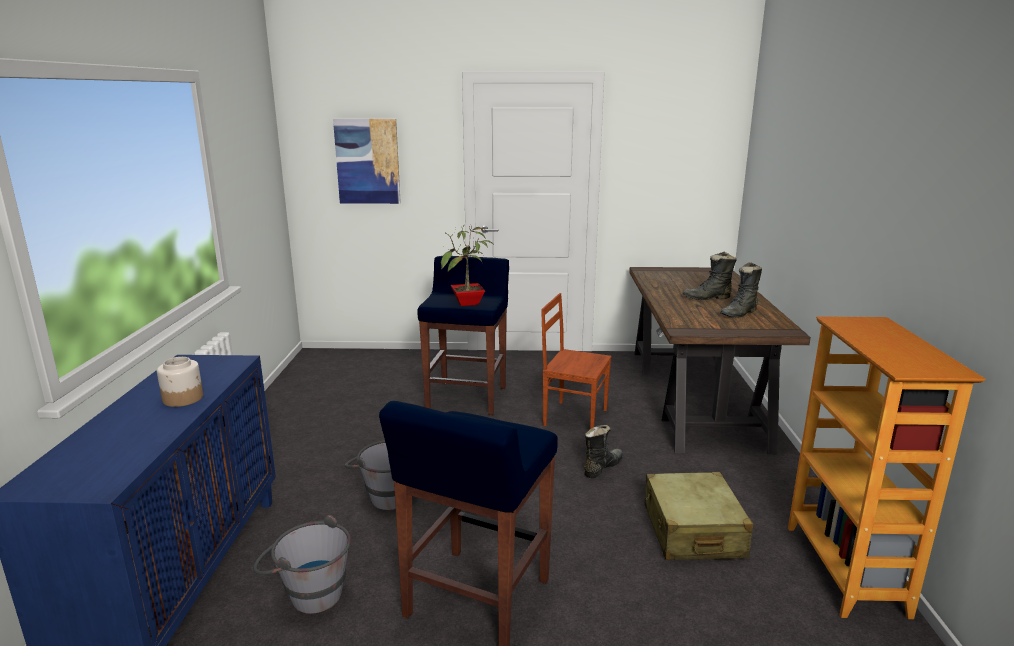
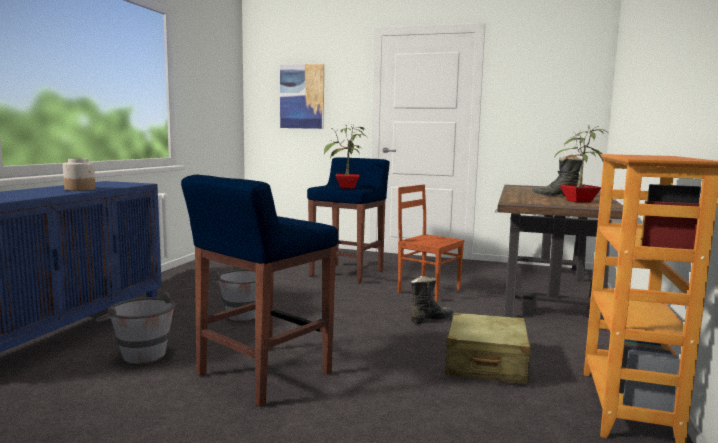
camera: 15 degrees right, 10 degrees down
black boot [720,262,762,317] -> potted plant [554,126,608,202]

